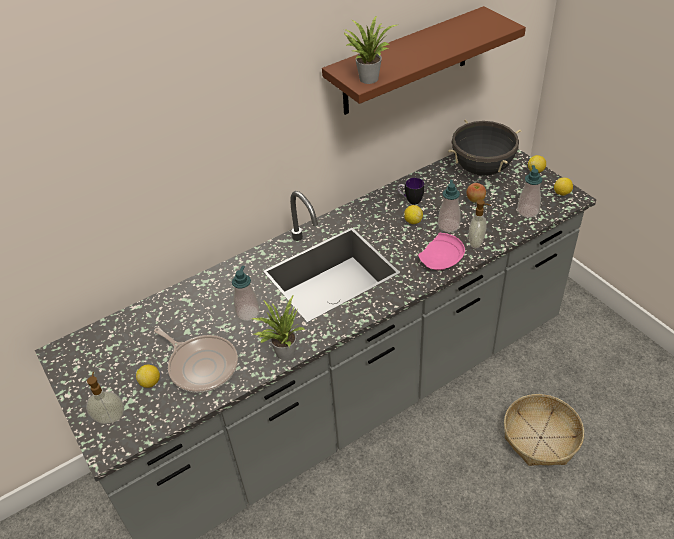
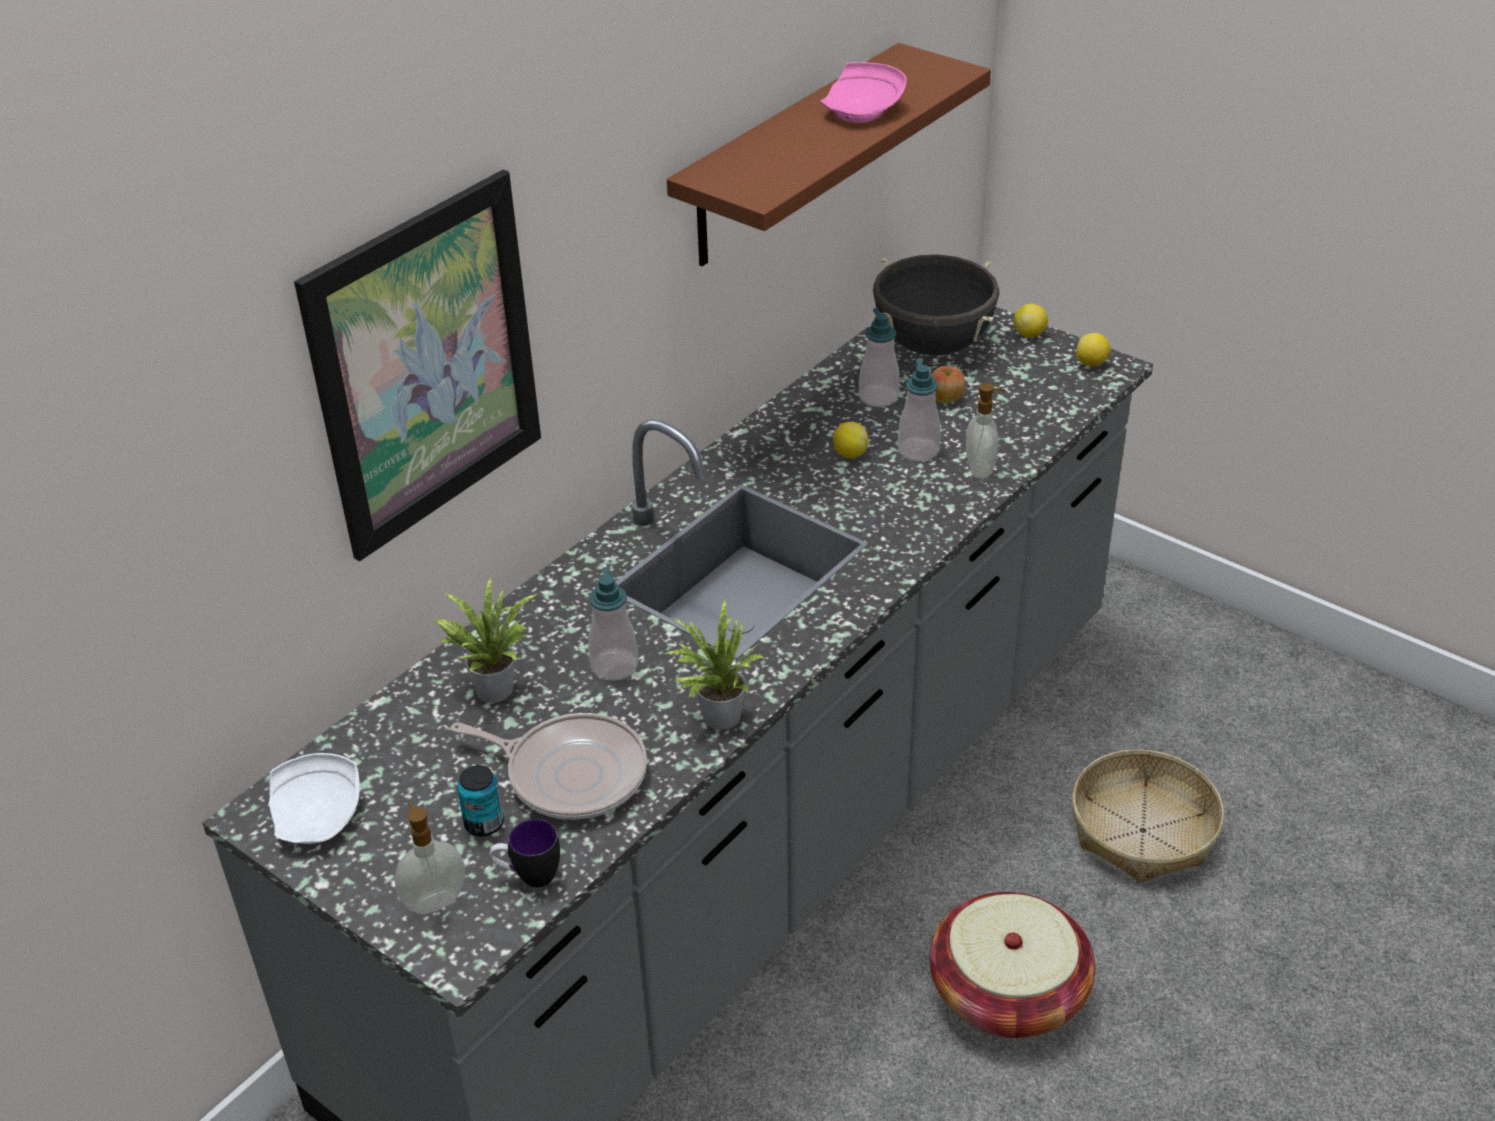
camera: 20 degrees left, 5 degrees down
lemon [136,365,160,388] -> can [457,765,504,837]
potted plant [343,16,397,84] -> potted plant moved to [433,576,537,703]
mug [397,178,424,205] -> mug moved to [489,819,560,888]
pink plate [418,233,465,270] -> pink plate moved to [821,62,907,123]
soap dispenser [517,165,542,218] -> soap dispenser moved to [859,308,900,407]
none -> white plate [269,753,360,844]
none -> picture [294,170,541,561]
none -> basket [929,892,1095,1038]

